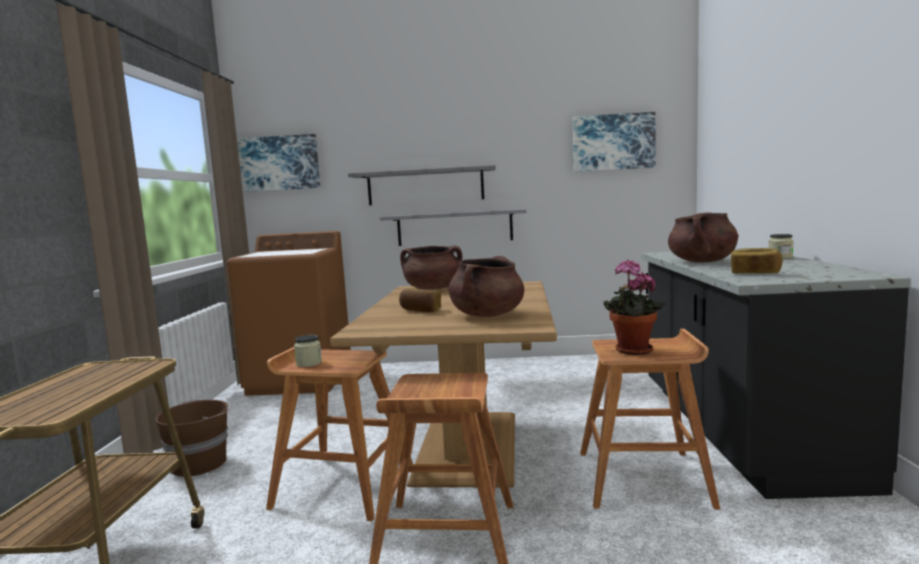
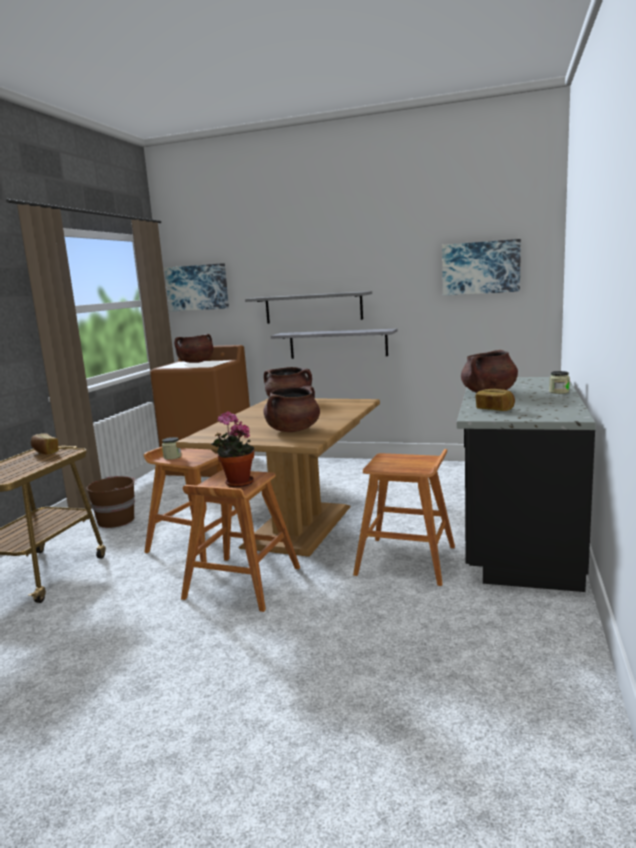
camera: 15 degrees right, 5 degrees up
bread [399,288,441,312] -> bread moved to [31,433,59,455]
potted plant [604,259,665,355] -> potted plant moved to [211,411,254,487]
none -> brown cooking pot [174,334,213,363]

